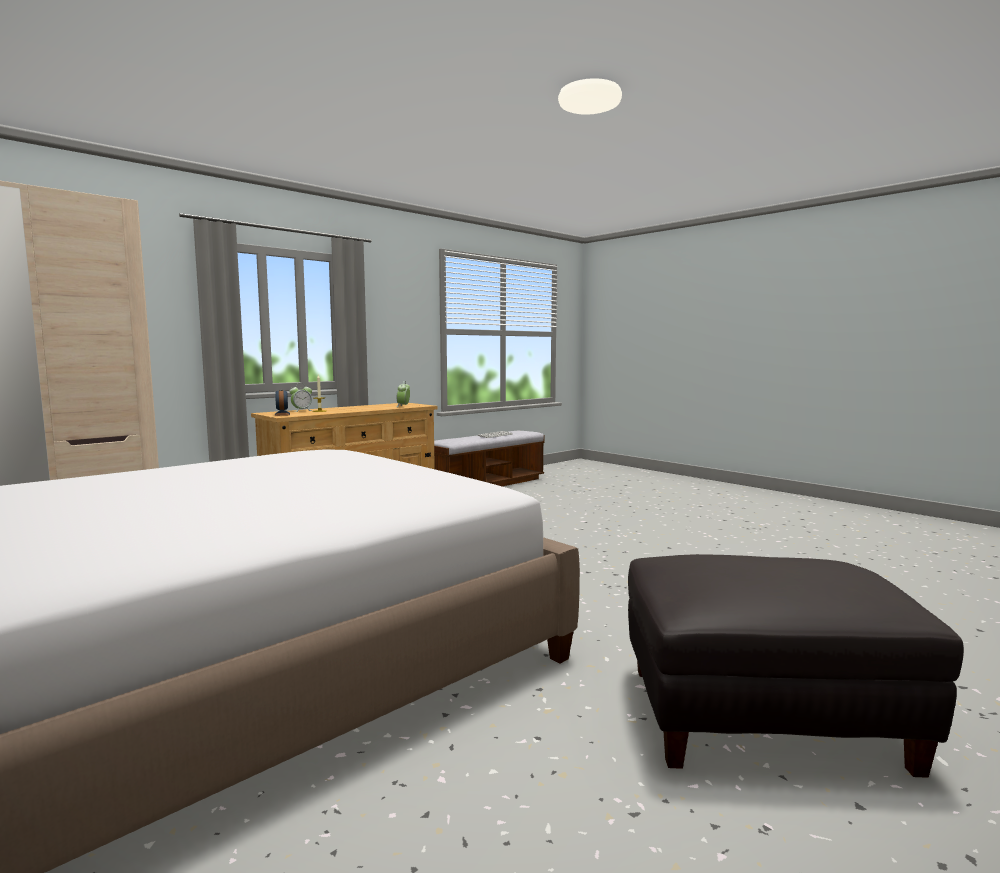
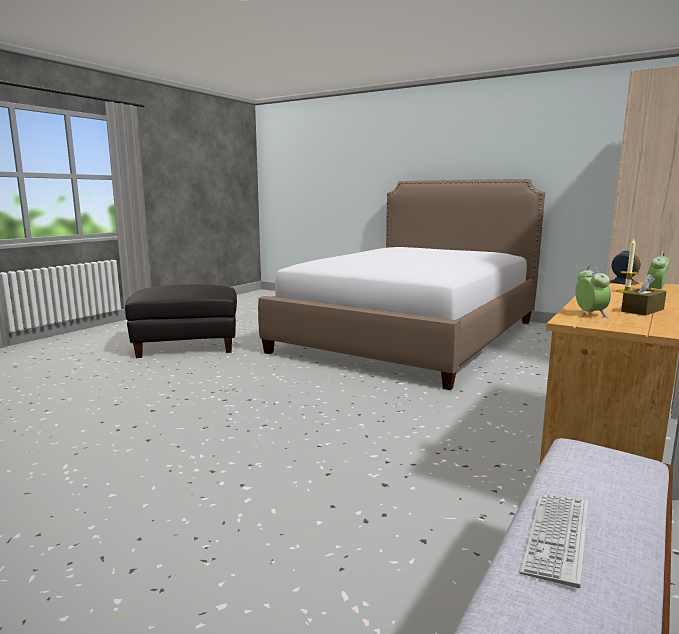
camera: 165 degrees right, 5 degrees up
none -> brown tissue box [621,273,667,315]

